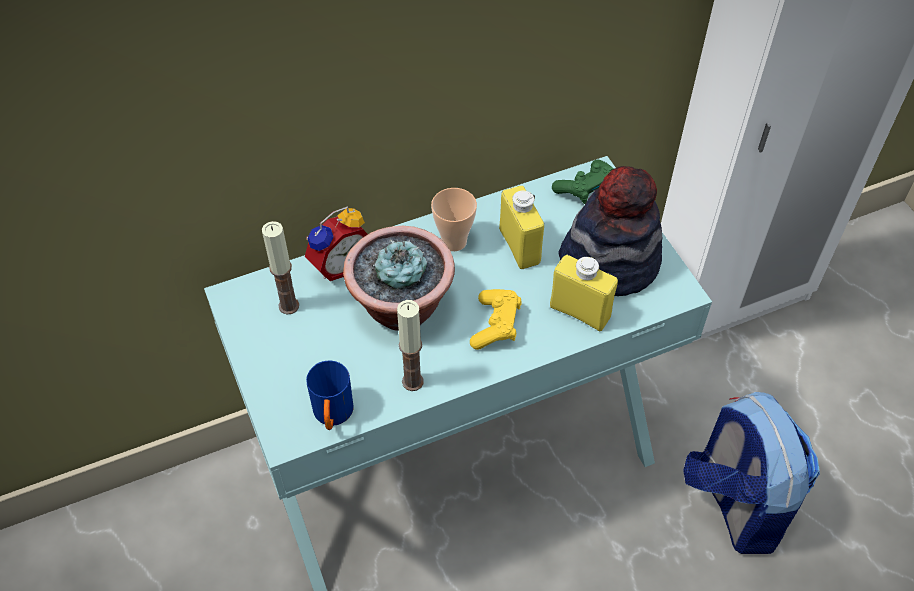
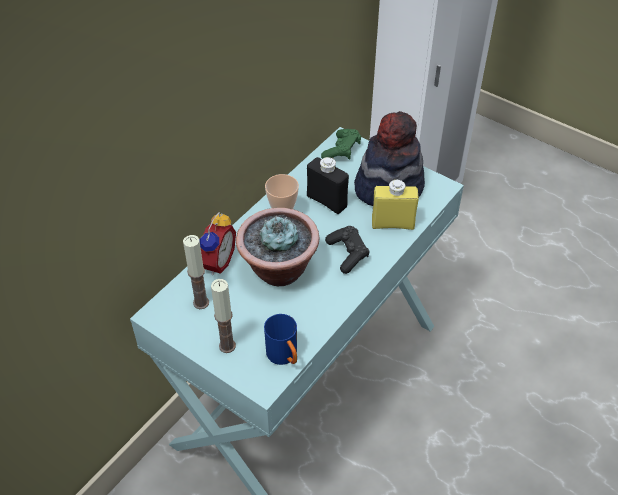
camera: 30 degrees left, 5 degrees down
candle [397,300,424,391] -> candle moved to [211,279,236,353]
yellow game controller [470,289,522,350] -> black game controller [325,226,369,274]
yellow bottle [499,186,544,269] -> black bottle [307,157,349,214]
backpack [683,392,820,554] -> none

